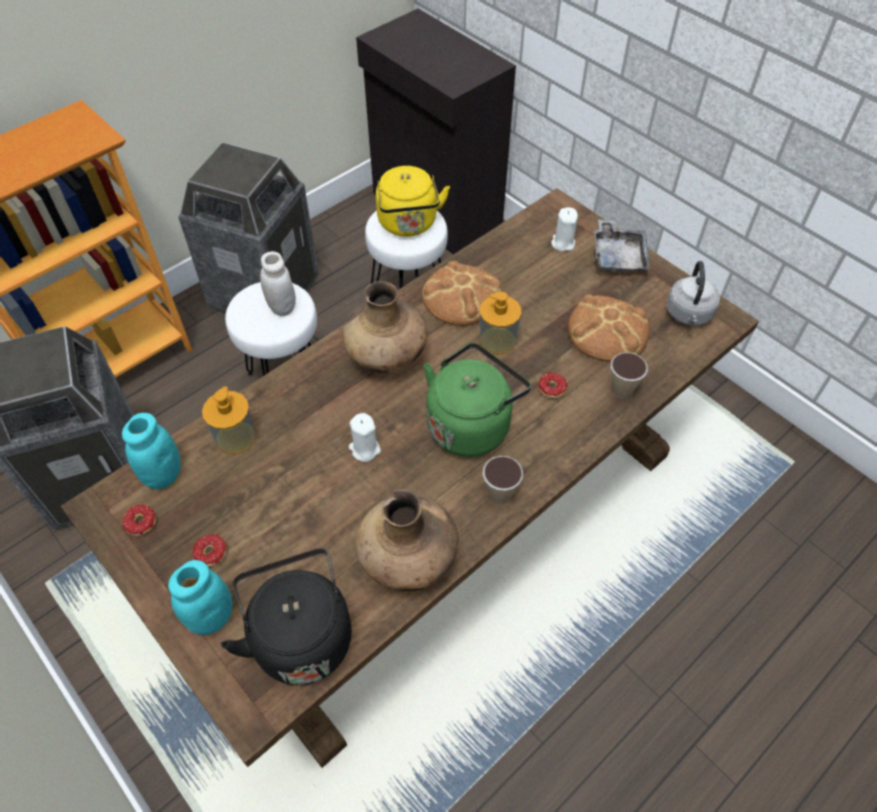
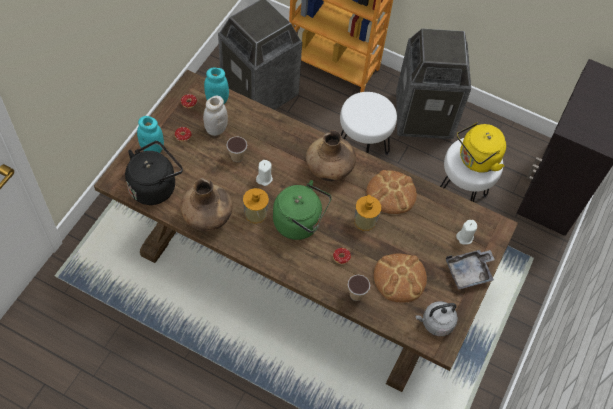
camera: 65 degrees right, 5 degrees up
soap dispenser [202,386,255,454] -> soap dispenser moved to [243,188,269,224]
white jar [260,251,296,316] -> white jar moved to [203,96,228,136]
cup [483,456,523,504] -> cup moved to [226,136,247,162]

